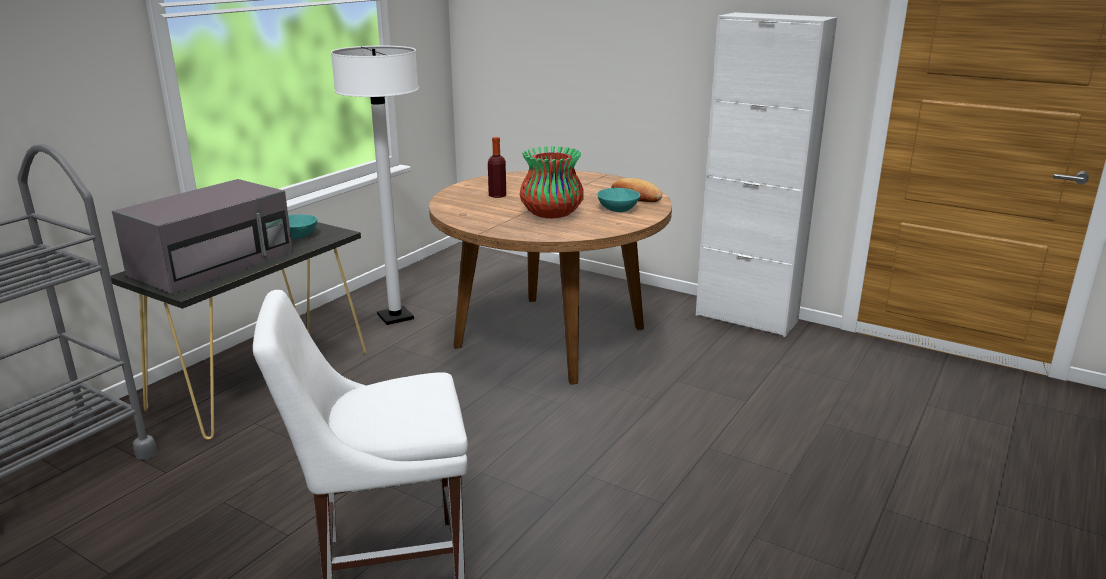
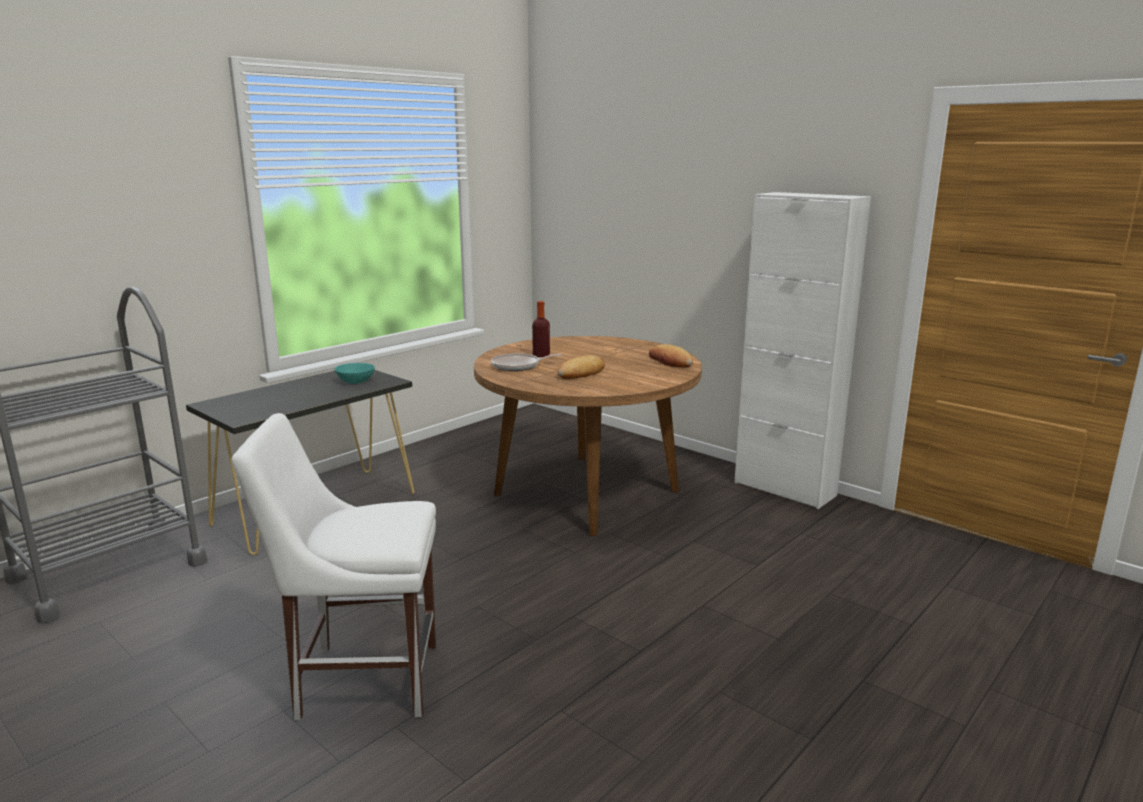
camera: 10 degrees right, 5 degrees down
grey microwave [112,179,293,294] -> none
white floor lamp [331,46,419,325] -> none
vase [520,146,584,219] -> bread [557,355,605,379]
turquoise bowl [597,188,640,212] -> none
none -> frying pan [491,353,562,371]

